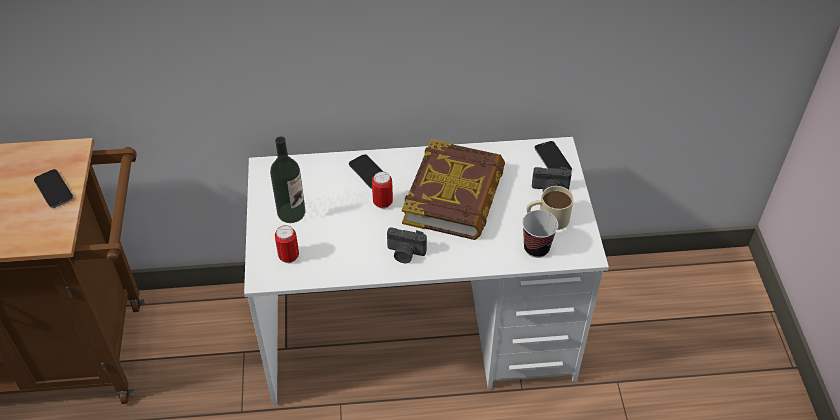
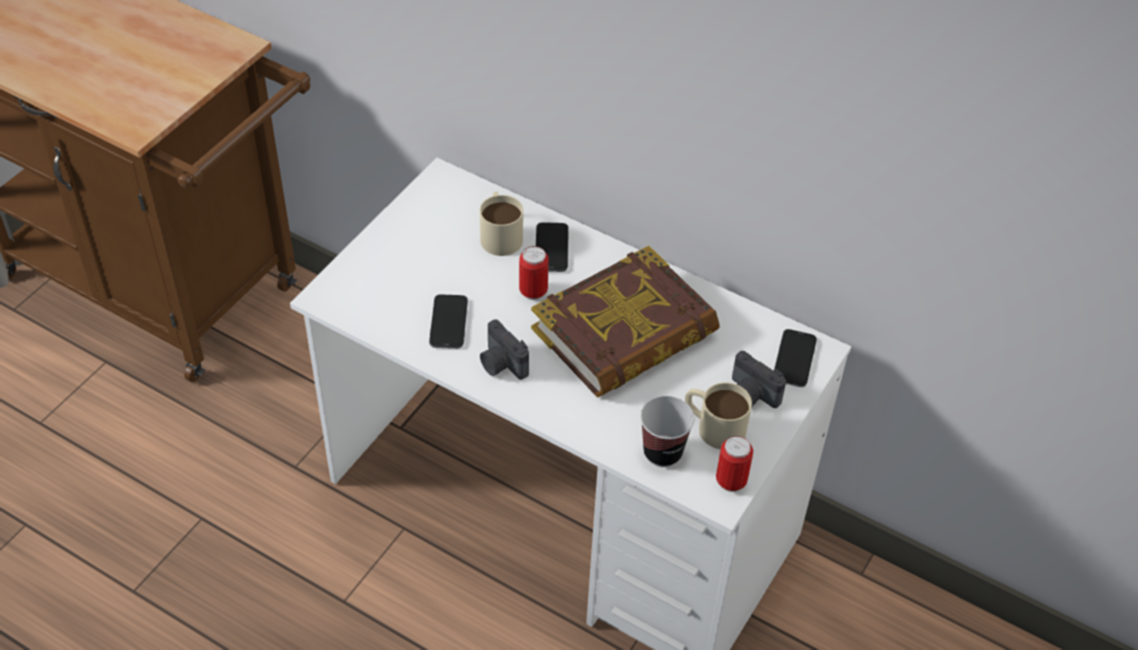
camera: 35 degrees right, 0 degrees up
phone [34,169,73,208] -> phone moved to [429,294,468,349]
bottle [270,136,305,223] -> none
can [275,225,299,263] -> can moved to [716,436,753,492]
none -> beige mug [480,192,523,256]

